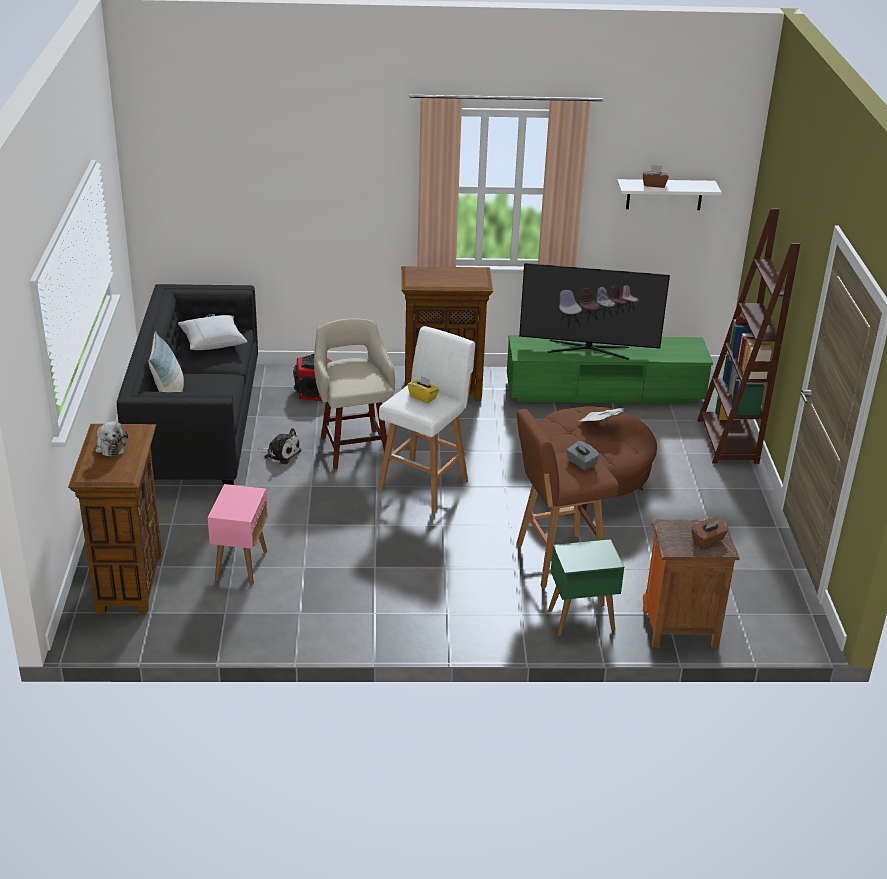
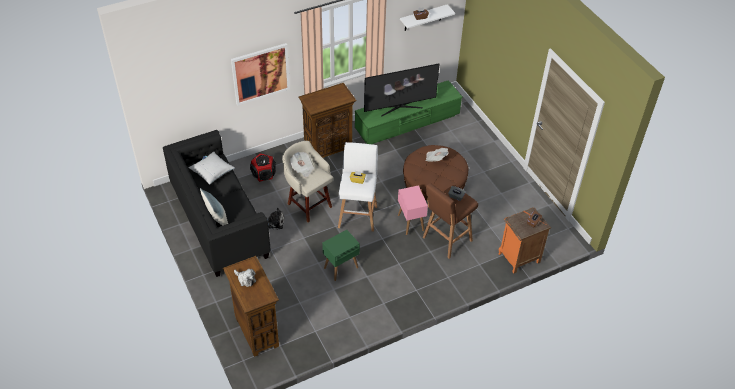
camera: 25 degrees left, 15 degrees up
pink side table [208,484,268,586] -> pink side table moved to [398,185,428,235]
green side table [548,539,624,636] -> green side table moved to [322,230,360,281]
brown bookcase [697,208,800,464] -> none
none -> picture [231,43,290,106]
none -> newspaper [290,152,315,177]

